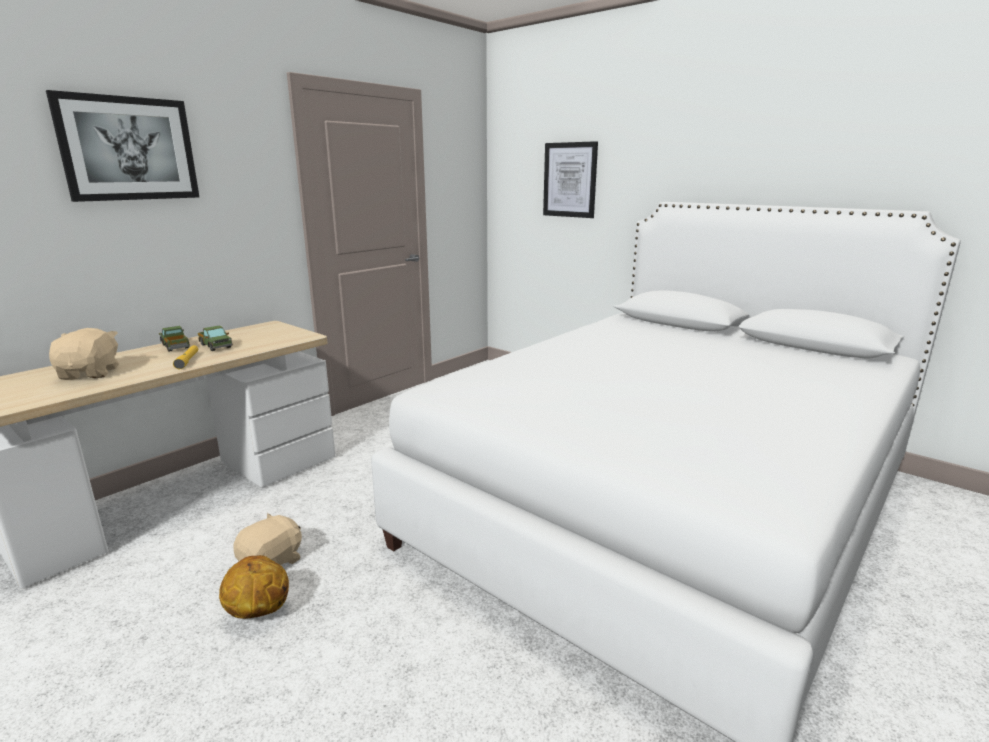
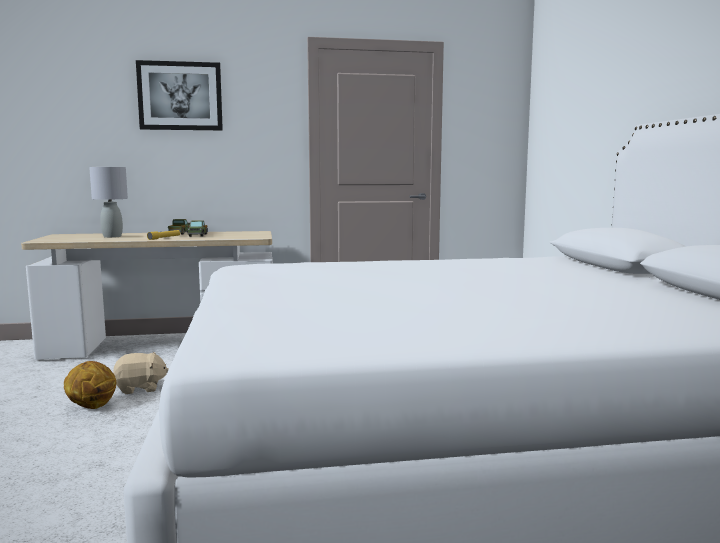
camera: 40 degrees right, 10 degrees down
beige plush toy [49,328,119,380] -> grey table lamp [89,167,128,238]
picture [543,141,598,218] -> none

